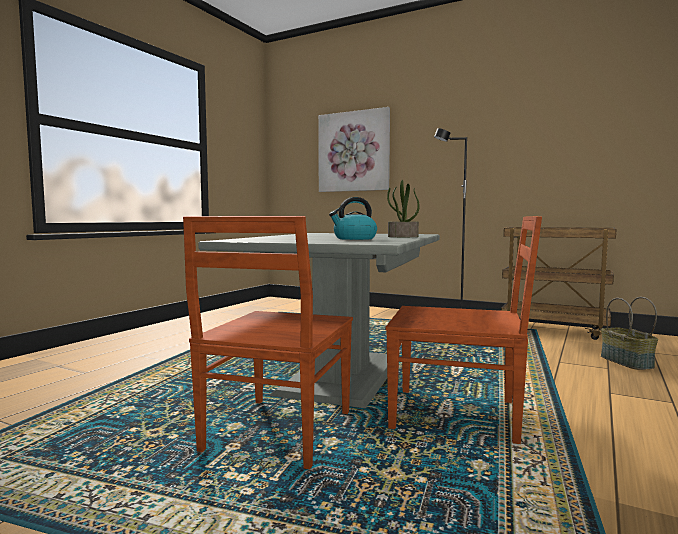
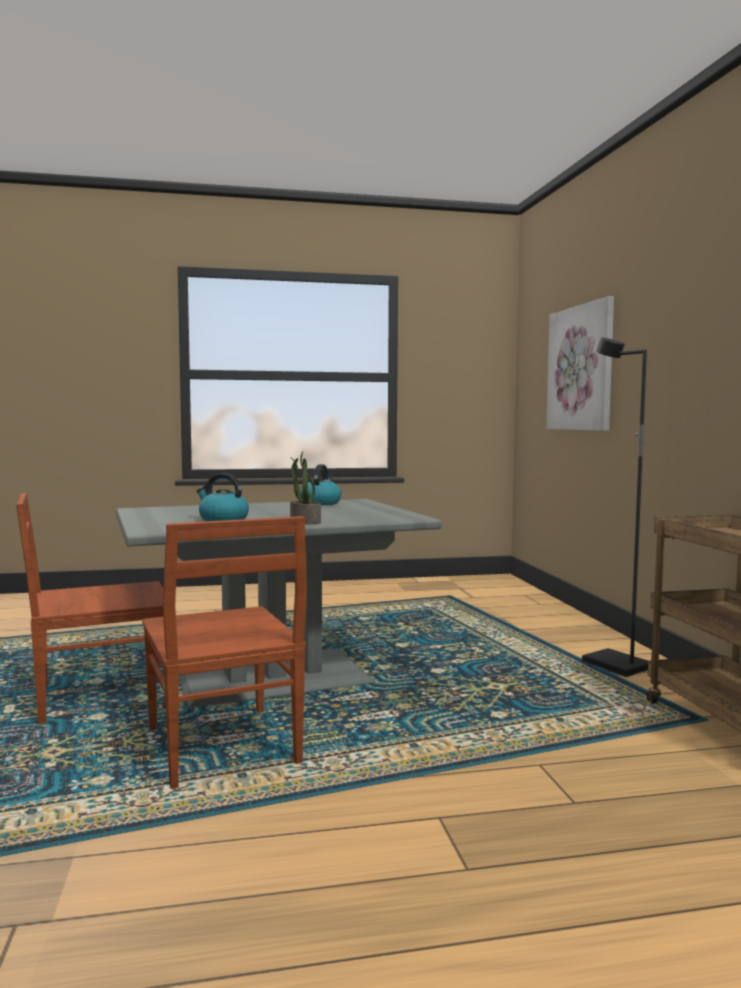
camera: 50 degrees right, 0 degrees up
basket [601,297,658,370] -> none
none -> kettle [301,464,342,505]

